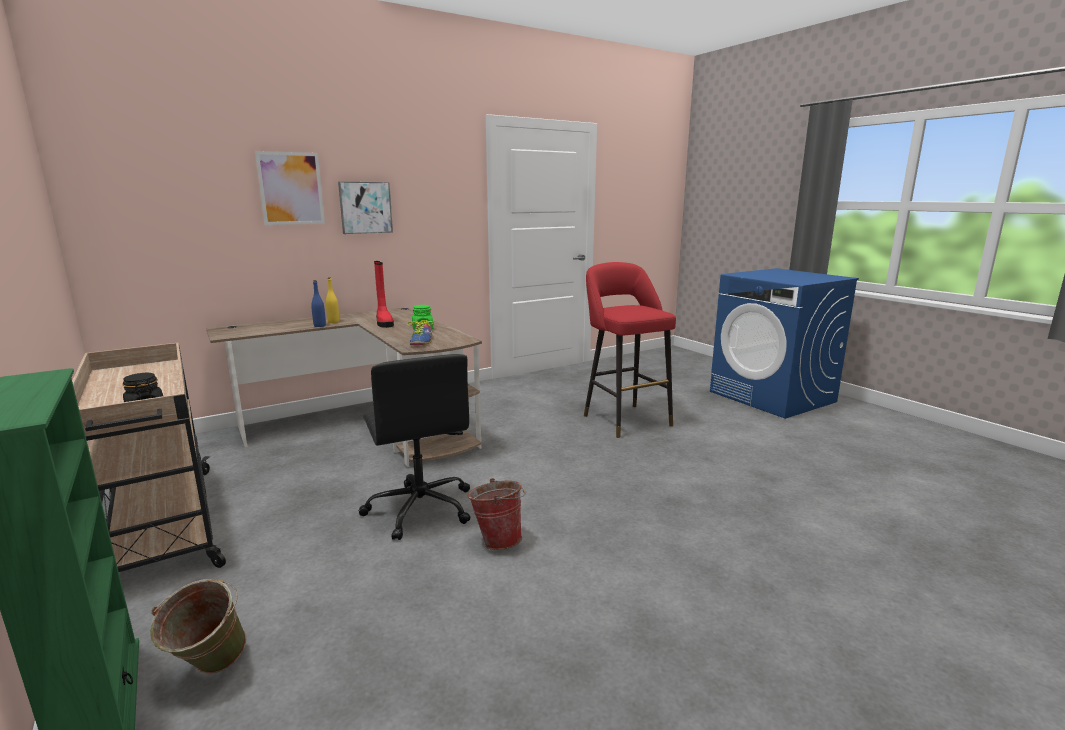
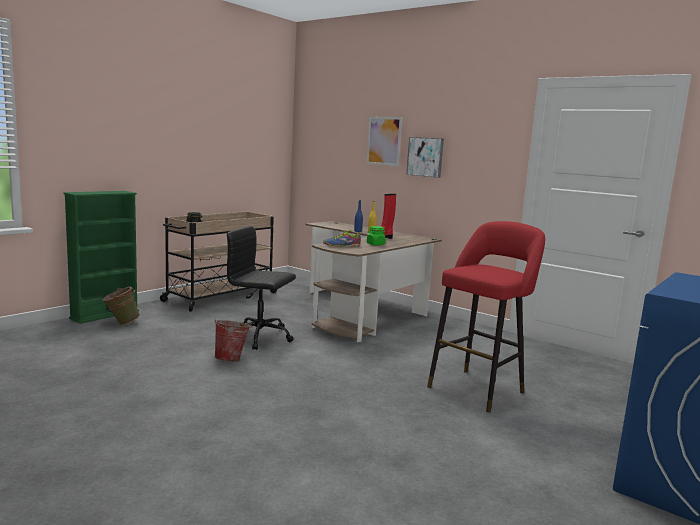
camera: 70 degrees right, 5 degrees down
black office chair [358,354,470,540] -> black office chair turned 60 degrees clockwise [227,226,296,350]

